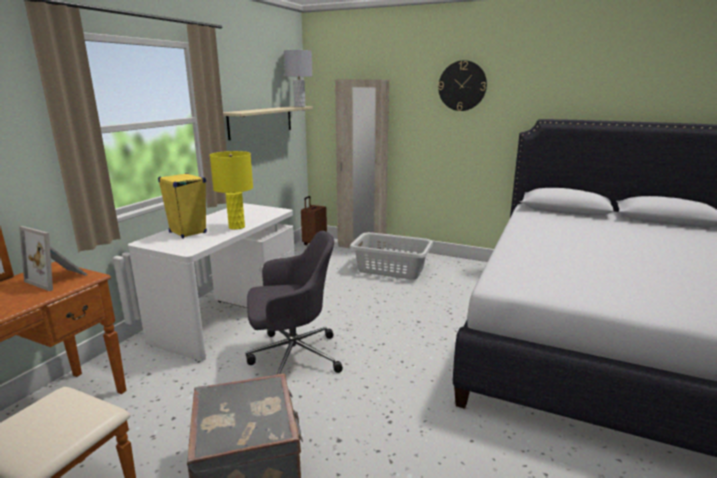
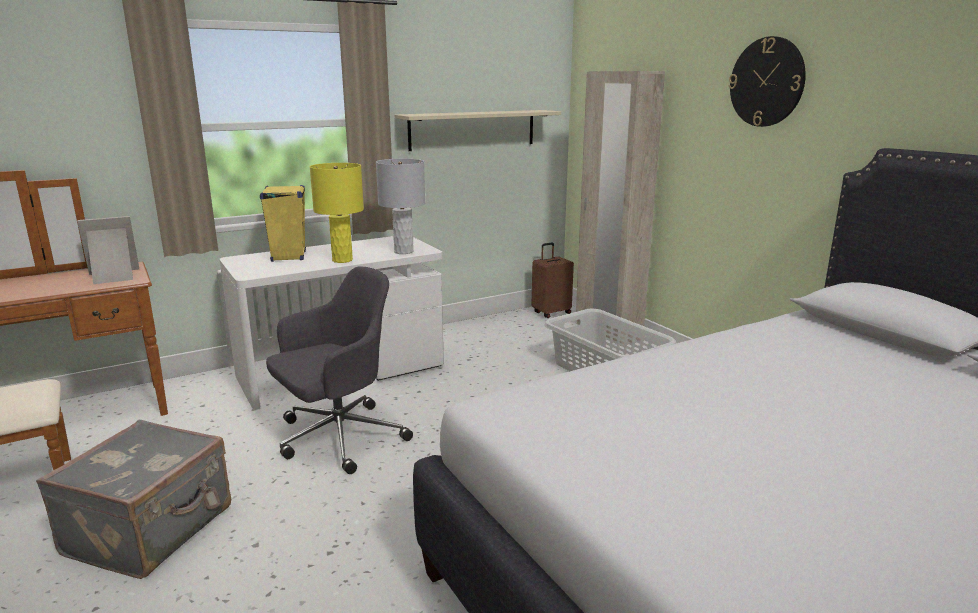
camera: 35 degrees right, 0 degrees up
picture frame [19,226,88,291] -> picture frame turned 90 degrees clockwise [77,216,139,284]
grey office chair [246,231,343,374] -> grey office chair turned 60 degrees counterclockwise [266,267,413,474]
grey table lamp [284,50,312,107] -> grey table lamp moved to [376,159,425,254]

